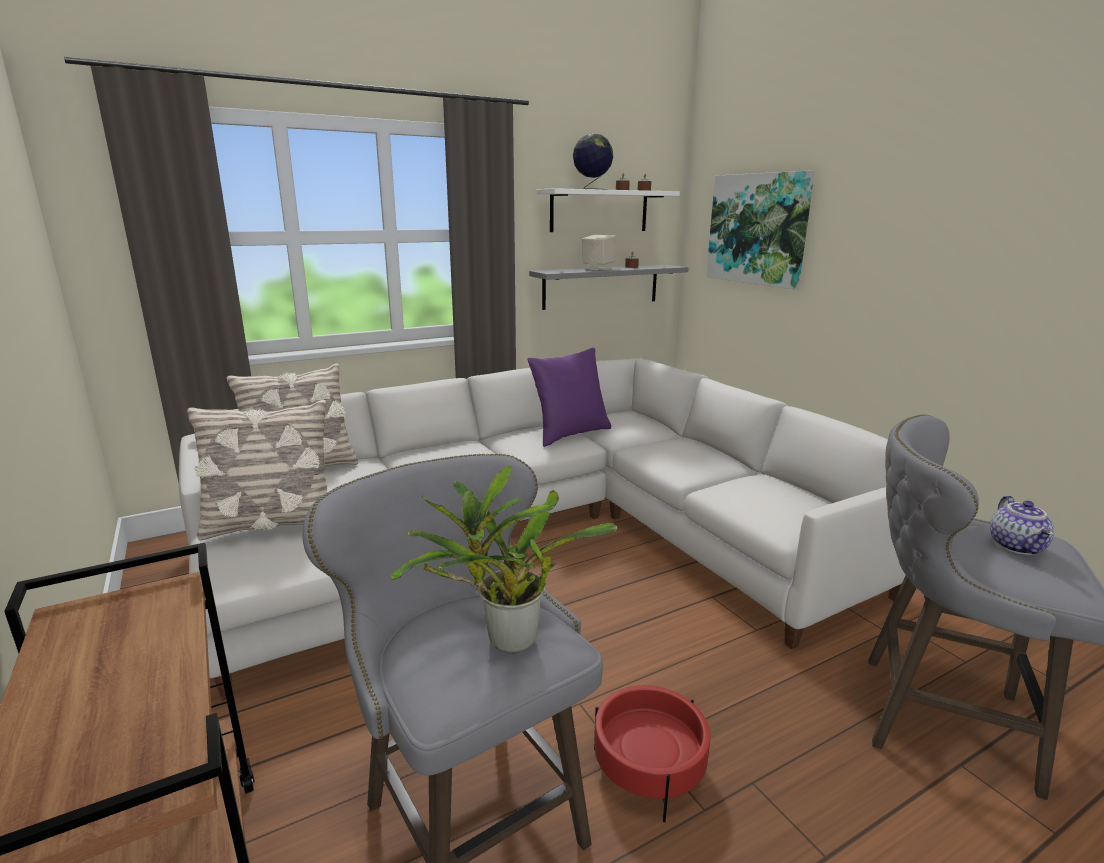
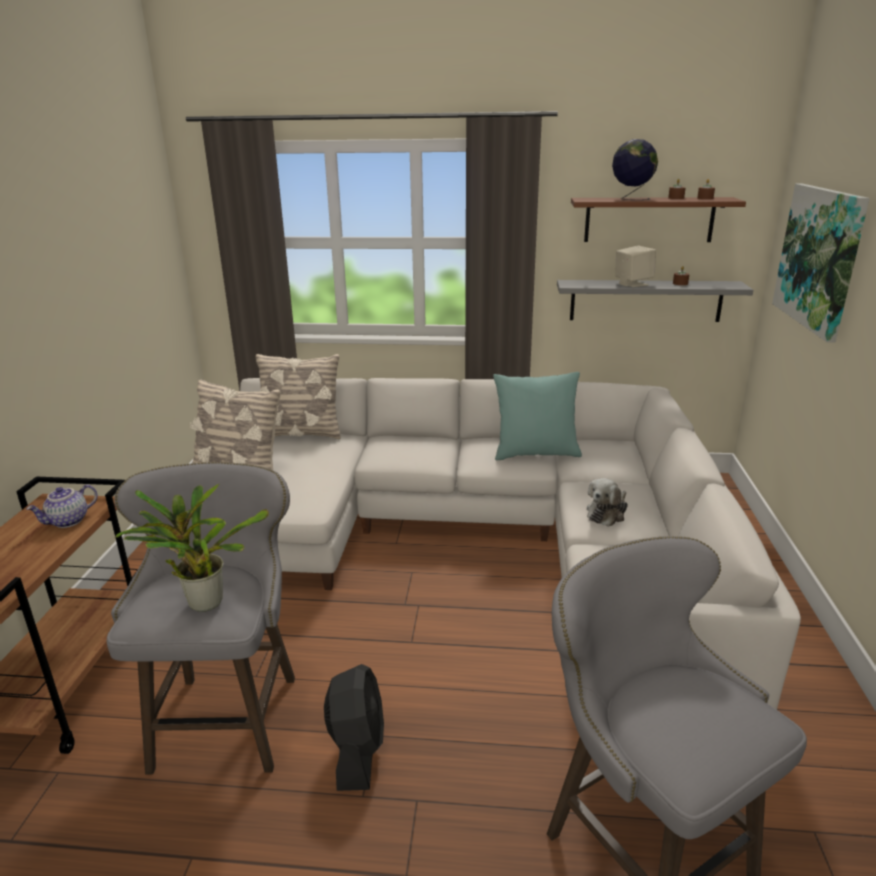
camera: 35 degrees right, 5 degrees up
purple pillow [528,348,611,447] -> turquoise pillow [493,372,582,460]
white shelf [537,188,680,232] -> brown shelf [571,197,746,242]
red planter [594,685,710,822] -> black fan [324,664,384,791]
teapot [990,495,1054,555] -> teapot moved to [26,485,98,528]
none -> plush toy [587,478,628,527]

